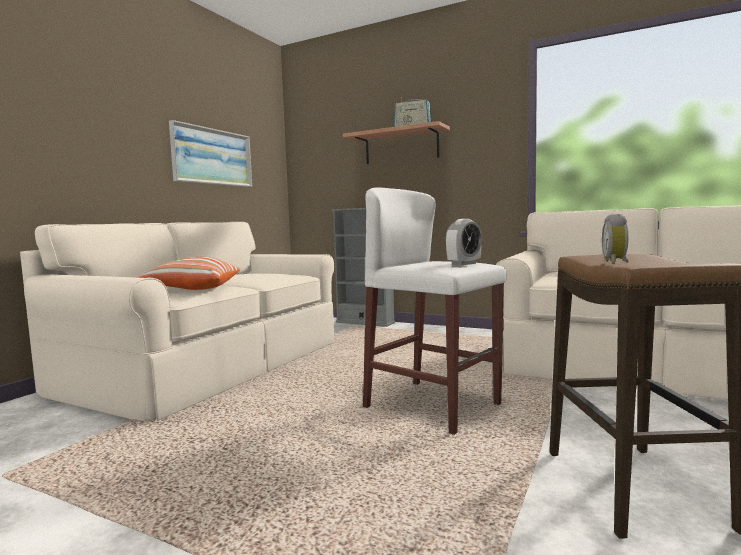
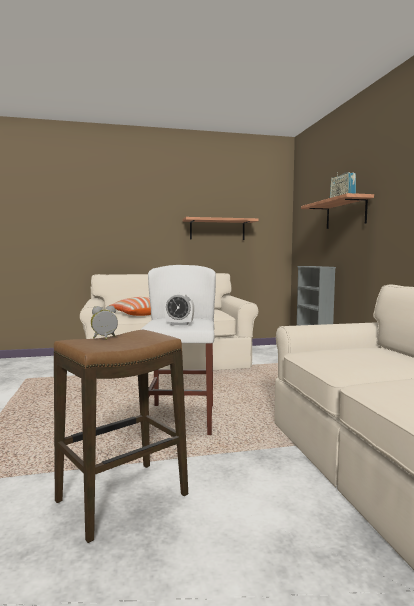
camera: 50 degrees right, 0 degrees up
picture [169,120,252,187] -> shelf [182,217,259,240]

